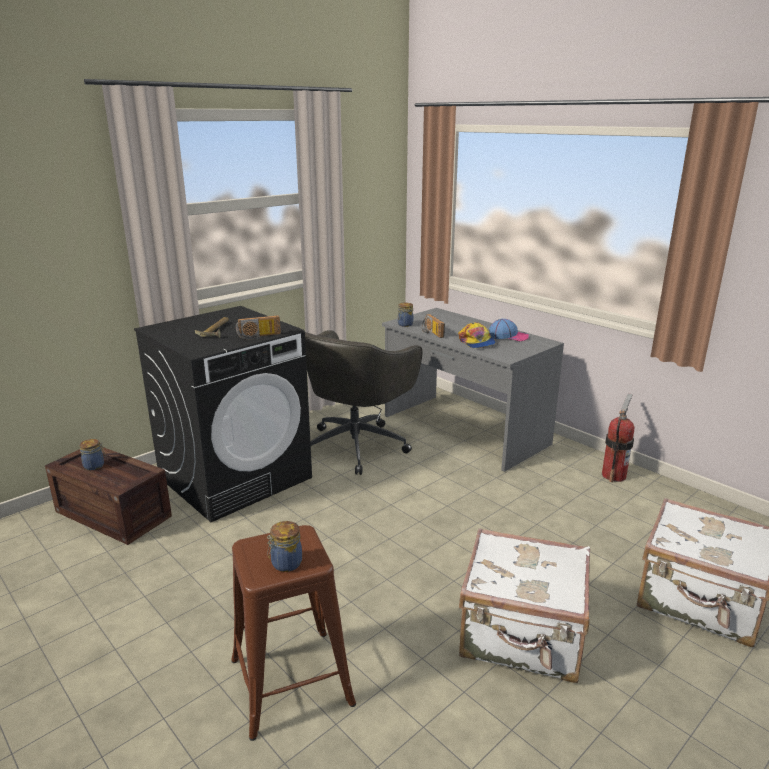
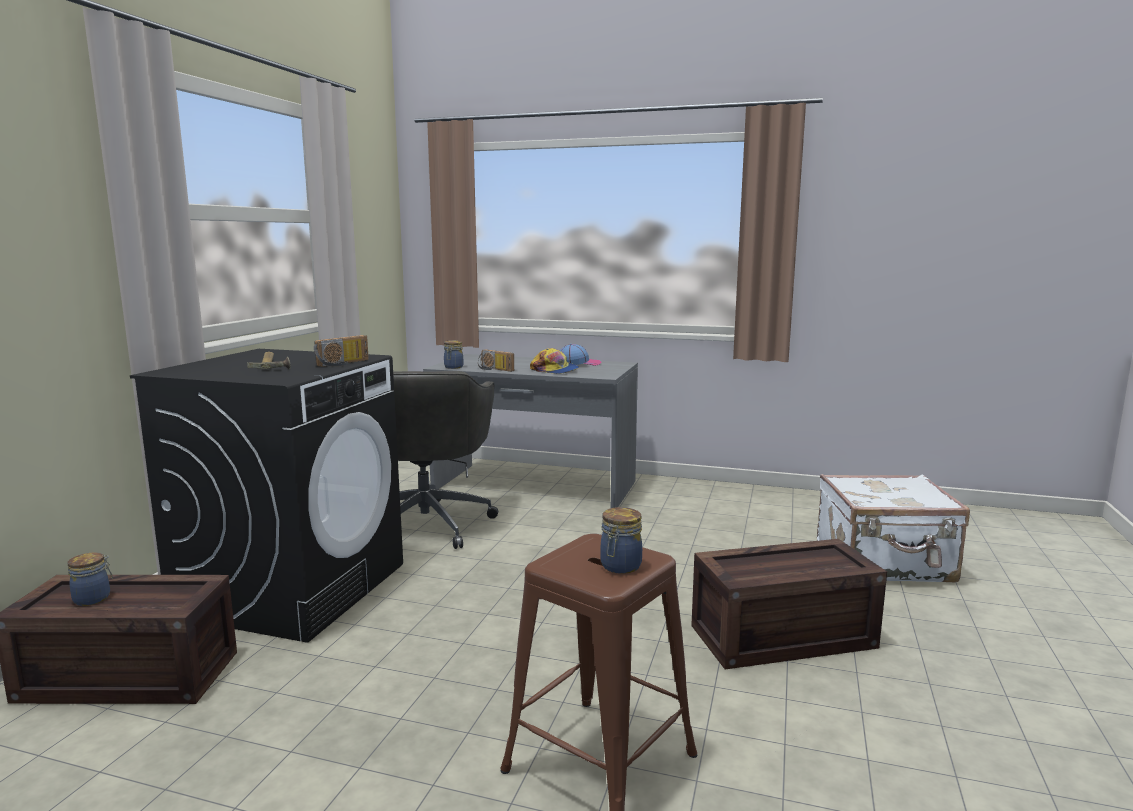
camera: 30 degrees left, 10 degrees down
white suitcase [459,528,590,683] -> crate [691,539,887,669]
fire extinguisher [602,393,634,482] -> none

